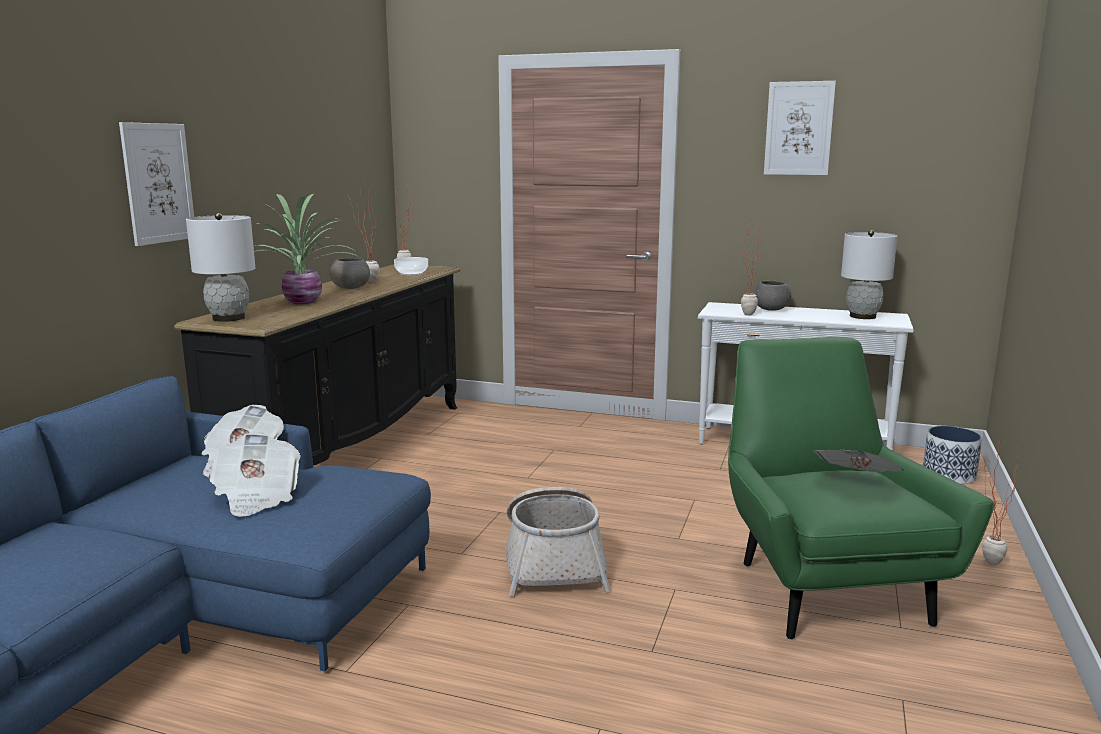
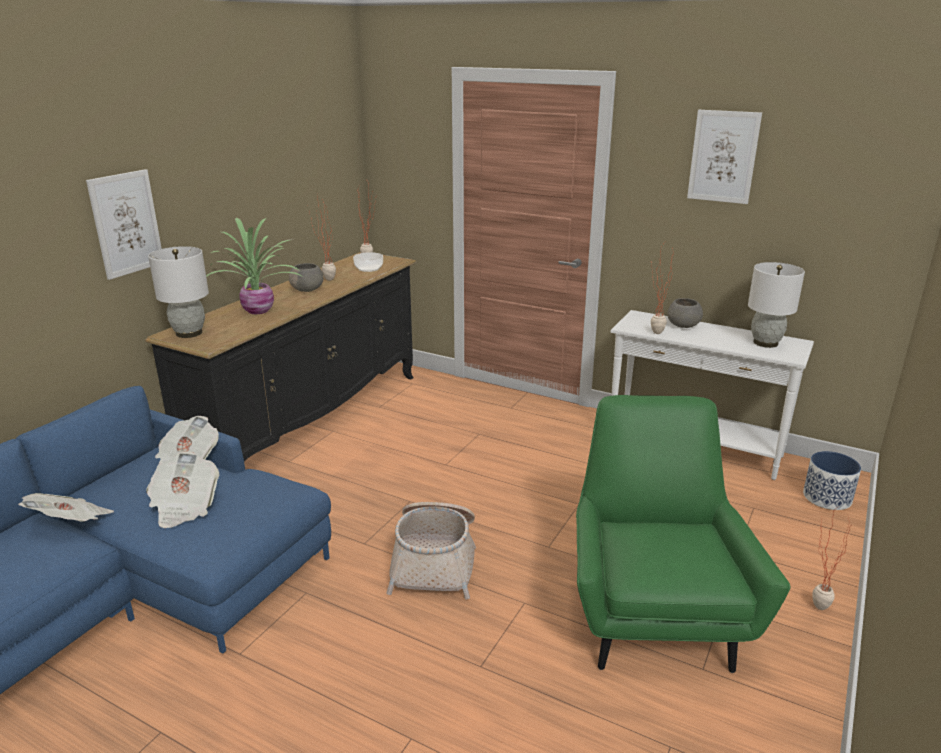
camera: 10 degrees right, 10 degrees up
newspaper [812,450,904,472] -> newspaper moved to [18,493,114,522]

